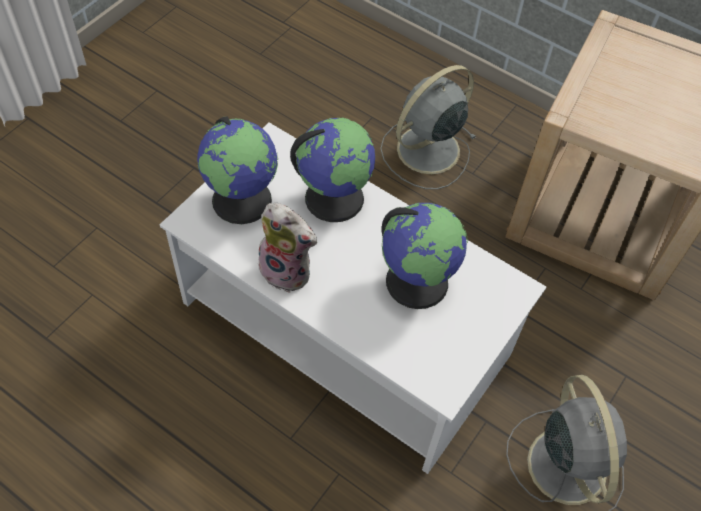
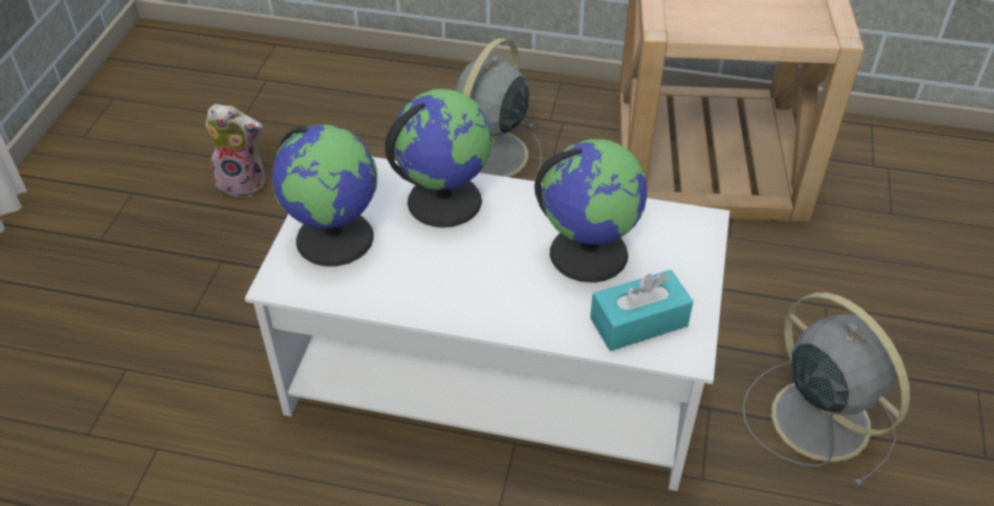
camera: 20 degrees left, 10 degrees down
plush toy [256,203,317,293] -> plush toy moved to [205,104,266,197]
none -> turquoise tissue box [590,270,693,351]

